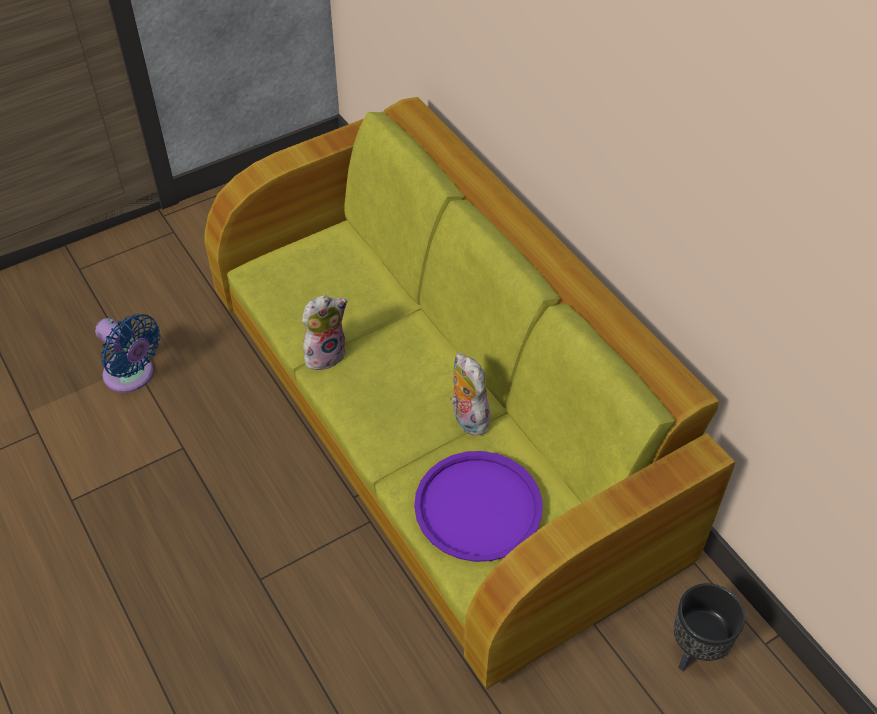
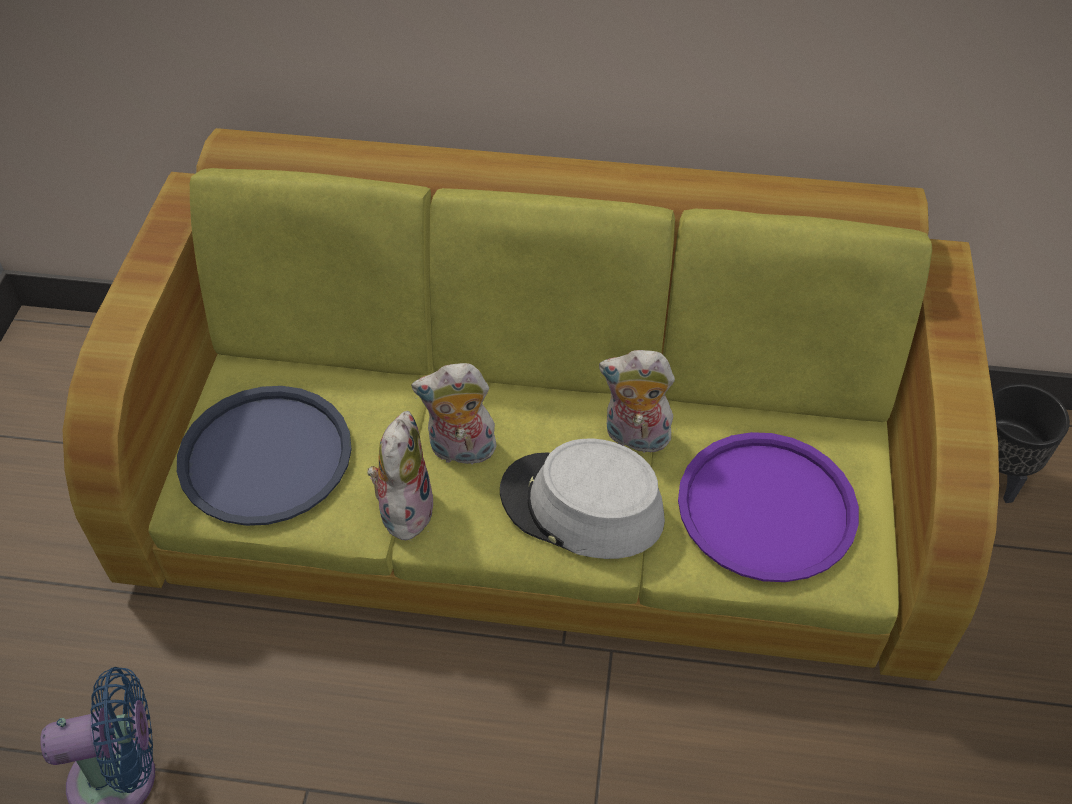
camera: 50 degrees left, 0 degrees up
none -> blue tray [177,386,352,526]
none -> plush toy [411,363,499,469]
none -> grey hat [500,439,665,559]

